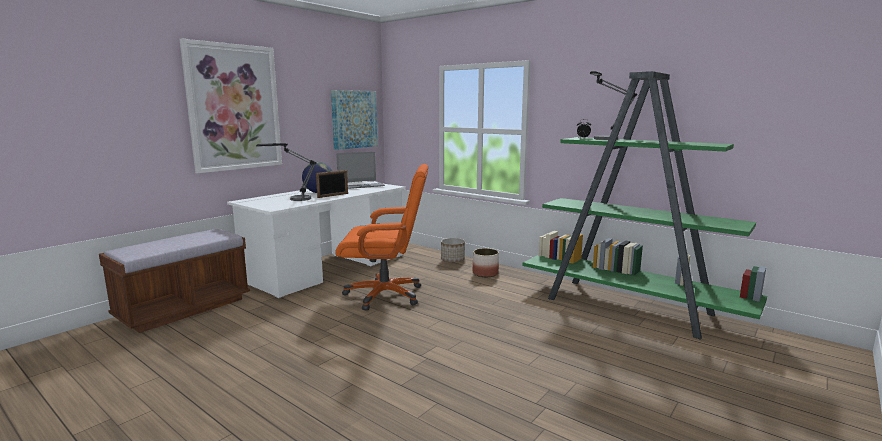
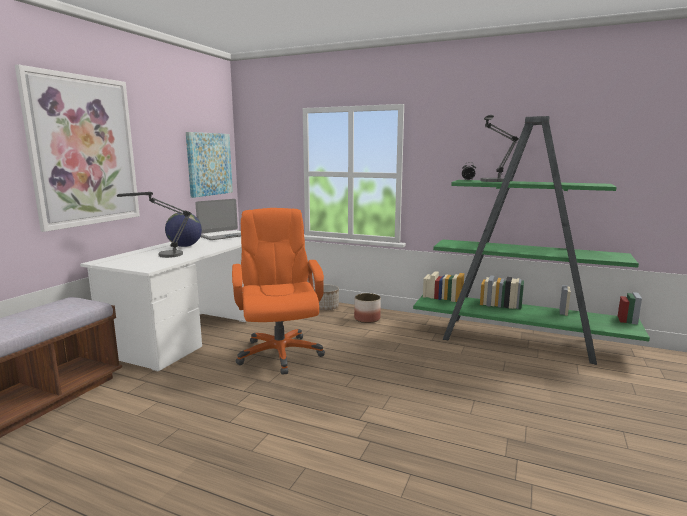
camera: 15 degrees left, 0 degrees up
picture frame [316,170,348,198] -> none
orange office chair [335,164,428,311] -> orange office chair turned 90 degrees counterclockwise [232,208,325,375]

